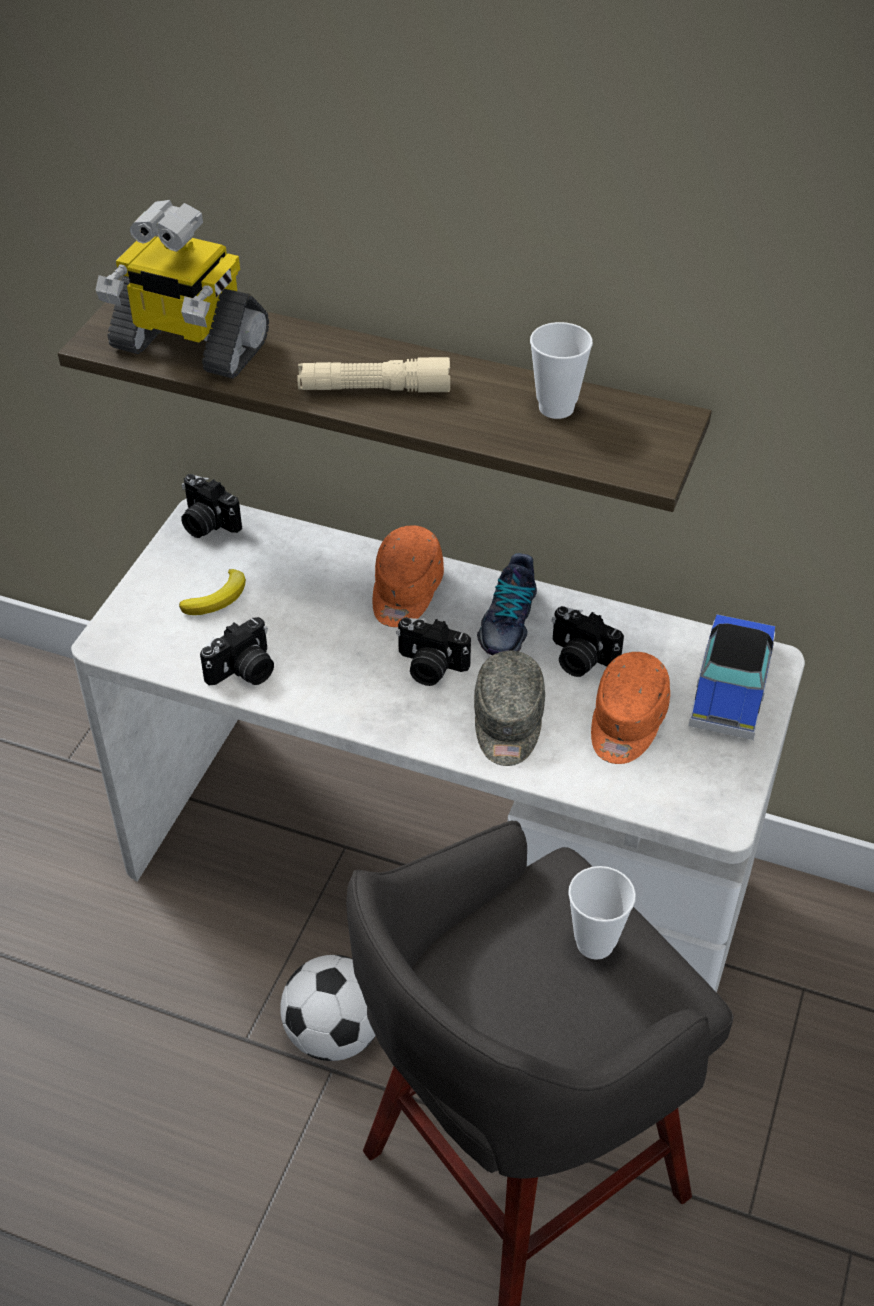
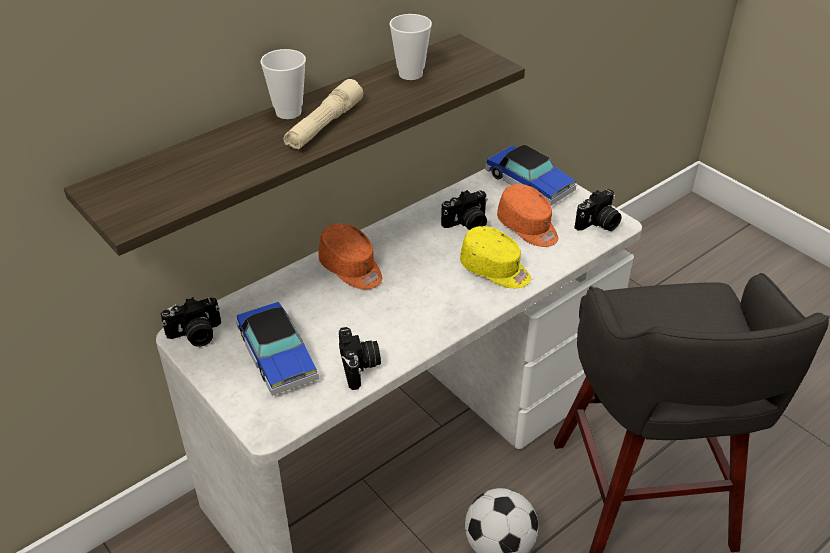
camera: 60 degrees left, 5 degrees down
toy robot [96,200,269,379] -> none
banana [179,569,246,615] -> toy car [236,302,319,396]
camera [396,618,471,686] -> camera moved to [575,189,622,231]
grey cap [474,650,545,766] -> yellow cap [460,226,531,288]
shoe [477,553,537,655] -> none
cup [568,866,636,960] -> cup moved to [261,49,306,119]

